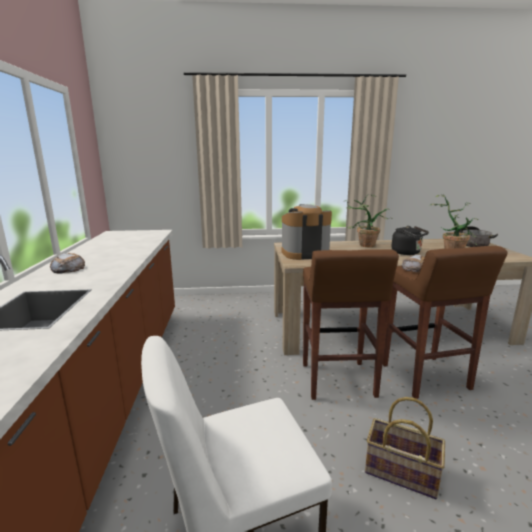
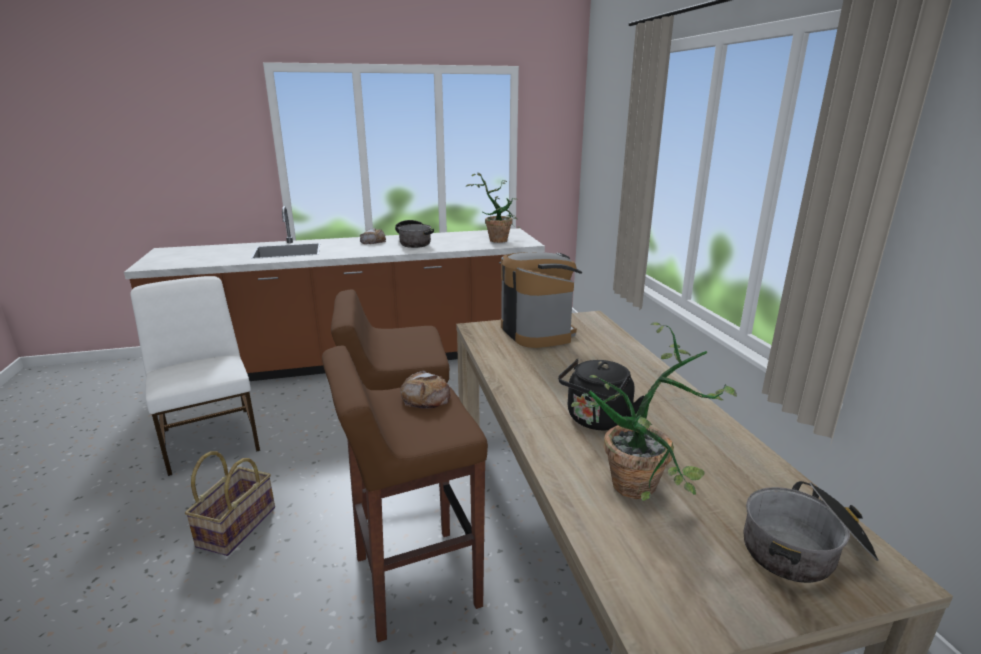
camera: 80 degrees right, 5 degrees up
potted plant [345,194,393,247] -> potted plant moved to [466,173,520,243]
none -> cooking pot [395,220,434,248]

